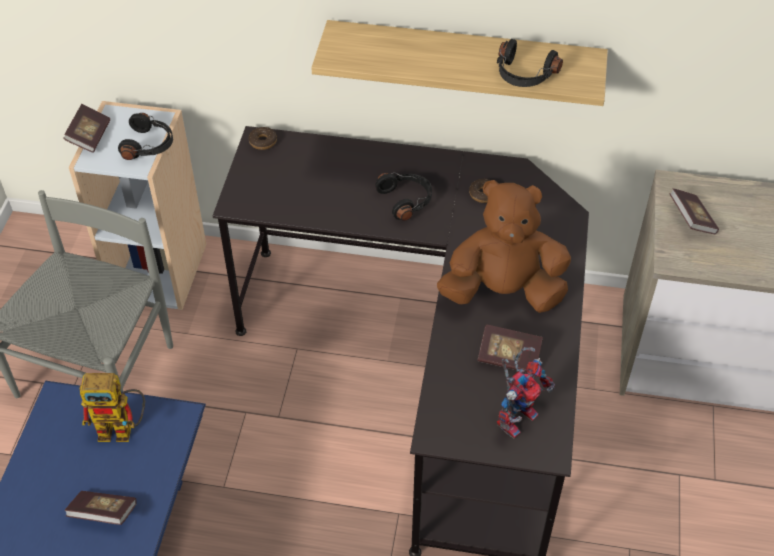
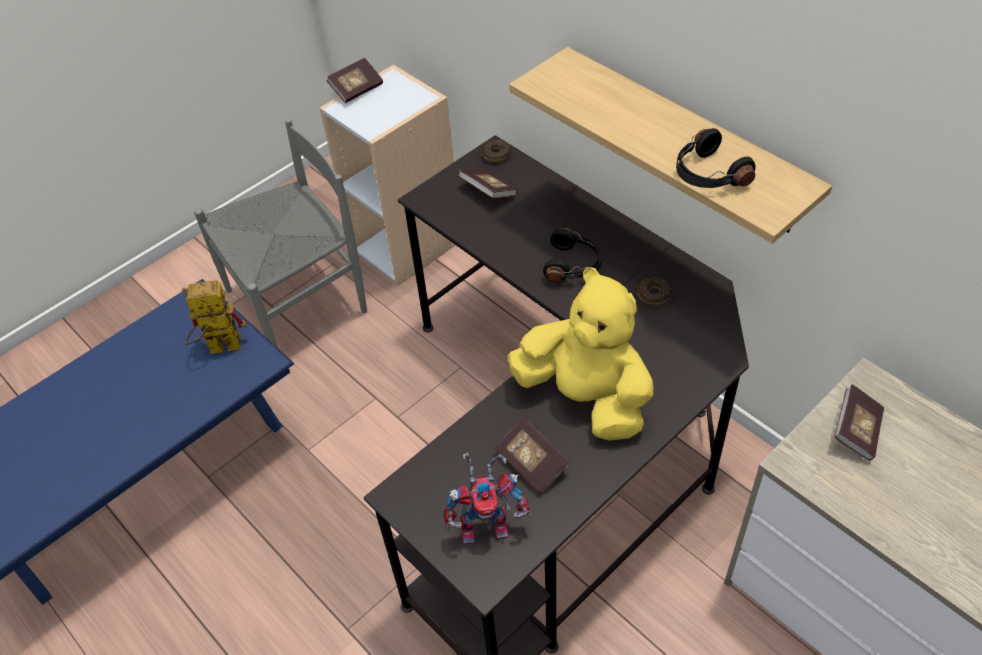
camera: 40 degrees right, 0 degrees up
book [64,491,137,525] -> book moved to [458,168,518,199]
toy robot [80,373,145,442] -> toy robot turned 135 degrees clockwise [182,280,247,354]
black headphones [118,113,173,160] -> none
brown plush toy [437,180,571,313] -> yellow plush toy [507,267,653,441]

